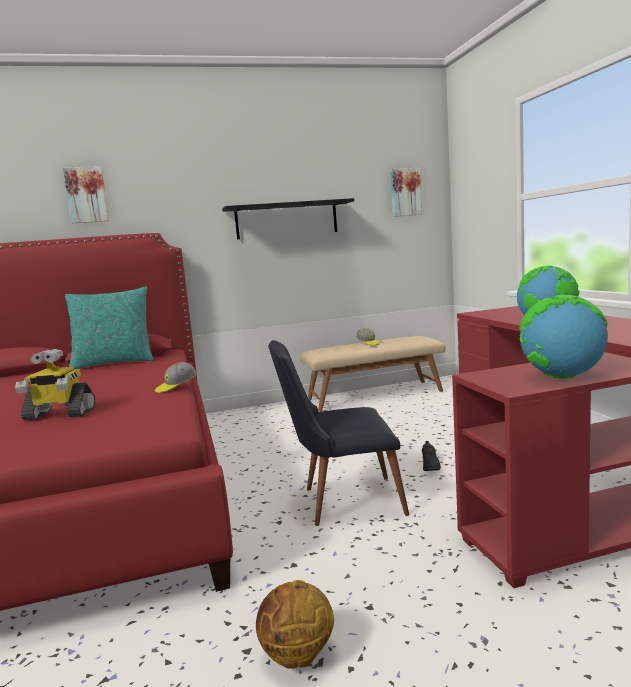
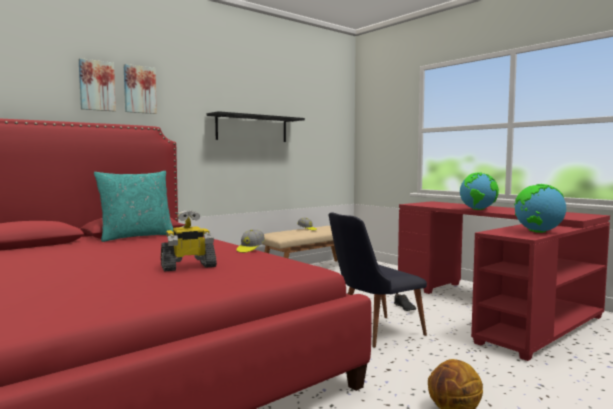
camera: 25 degrees left, 5 degrees down
picture [390,168,422,217] -> picture moved to [124,64,157,114]

